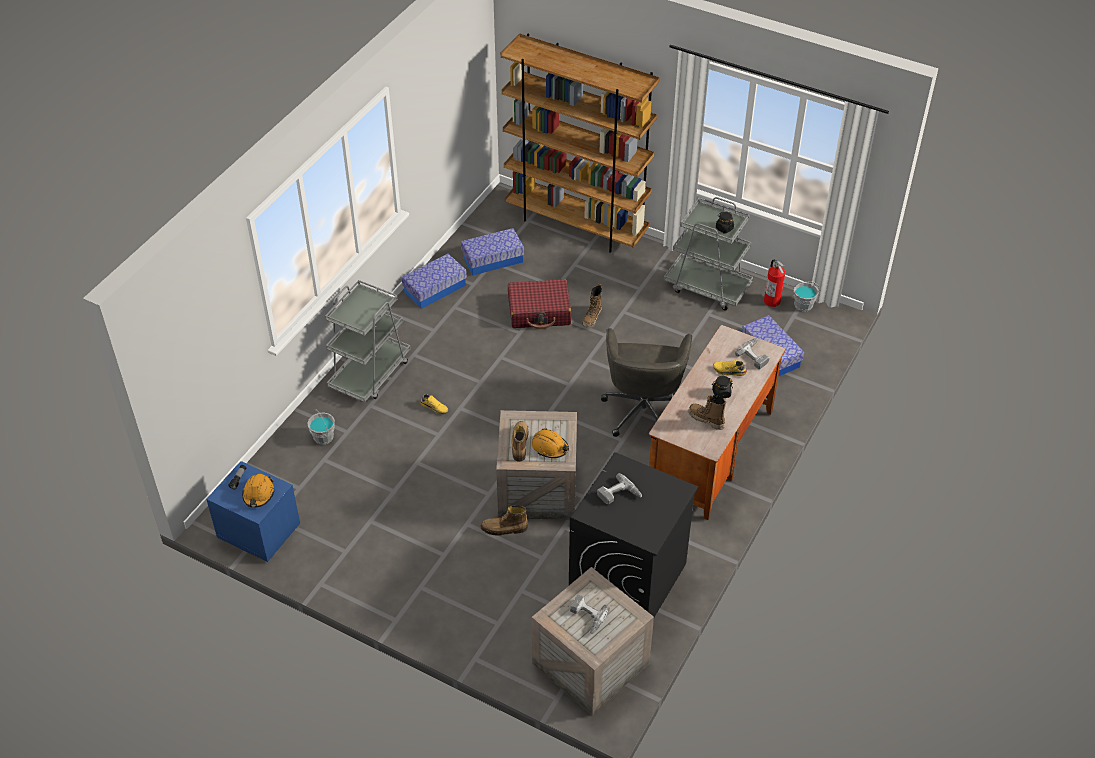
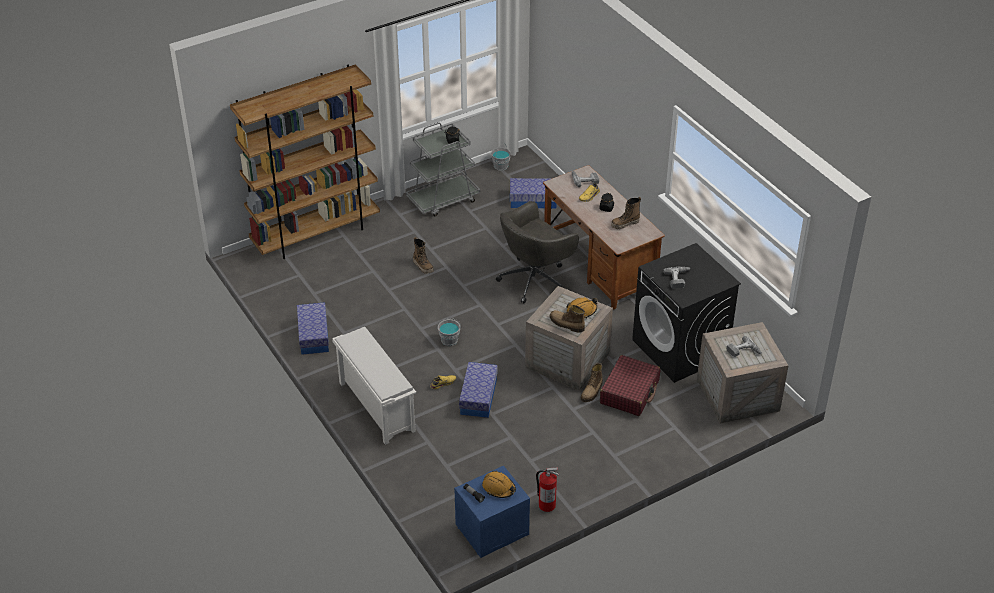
camera: 60 degrees left, 5 degrees down
grey bucket [307,409,335,445] -> grey bucket moved to [437,318,461,346]
grey cart [325,280,411,402] -> white shoe rack [332,327,416,445]
storage box [461,228,524,275] -> storage box moved to [459,362,497,418]
red suitcase [508,279,571,329] -> red suitcase moved to [600,355,660,416]
grey office chair [601,328,692,437] -> grey office chair turned 105 degrees clockwise [496,201,579,303]
fire extinguisher [764,259,785,307] -> fire extinguisher moved to [536,467,559,512]

